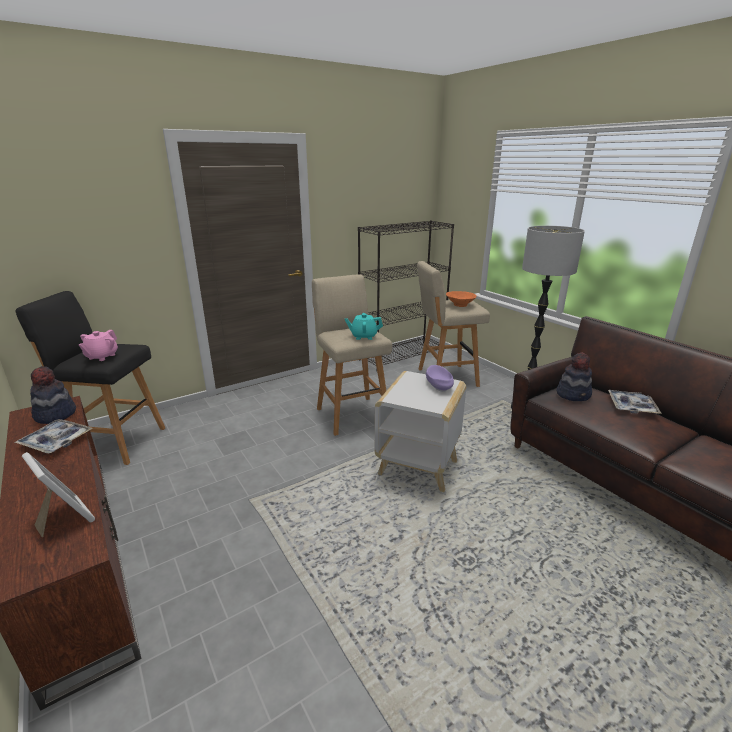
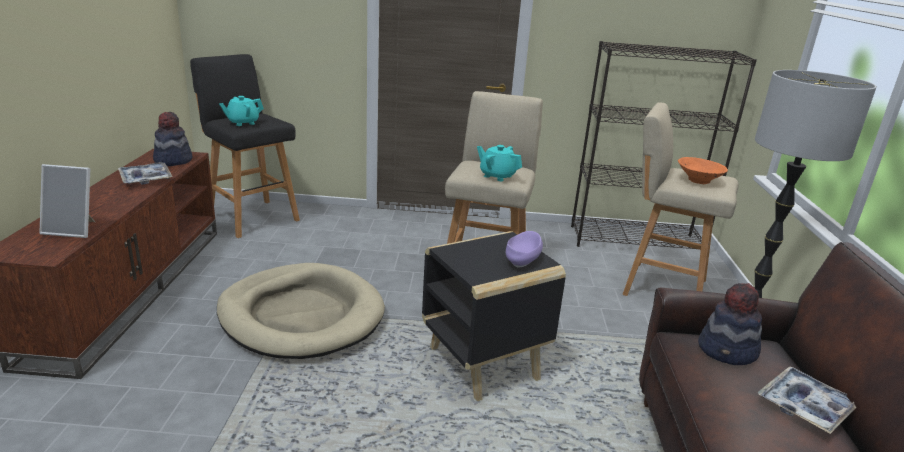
camera: 35 degrees right, 0 degrees up
picture frame [22,452,95,537] -> picture frame turned 105 degrees clockwise [39,164,96,238]
pink teapot [79,330,118,361] -> turquoise teapot [219,96,264,126]
white side table [375,371,466,492] -> black side table [422,231,566,402]
none -> beige dog bed [217,263,385,359]

